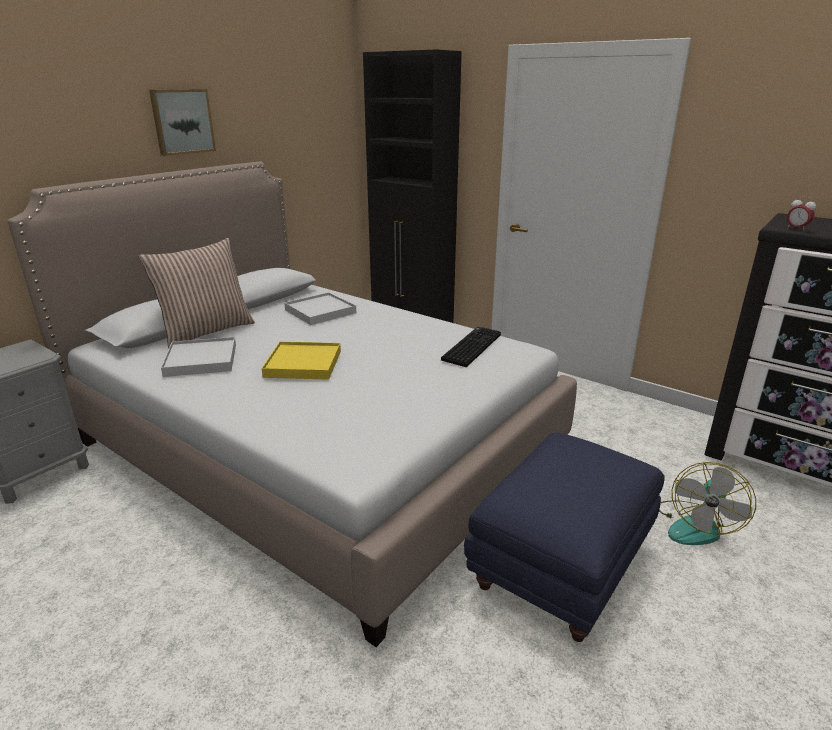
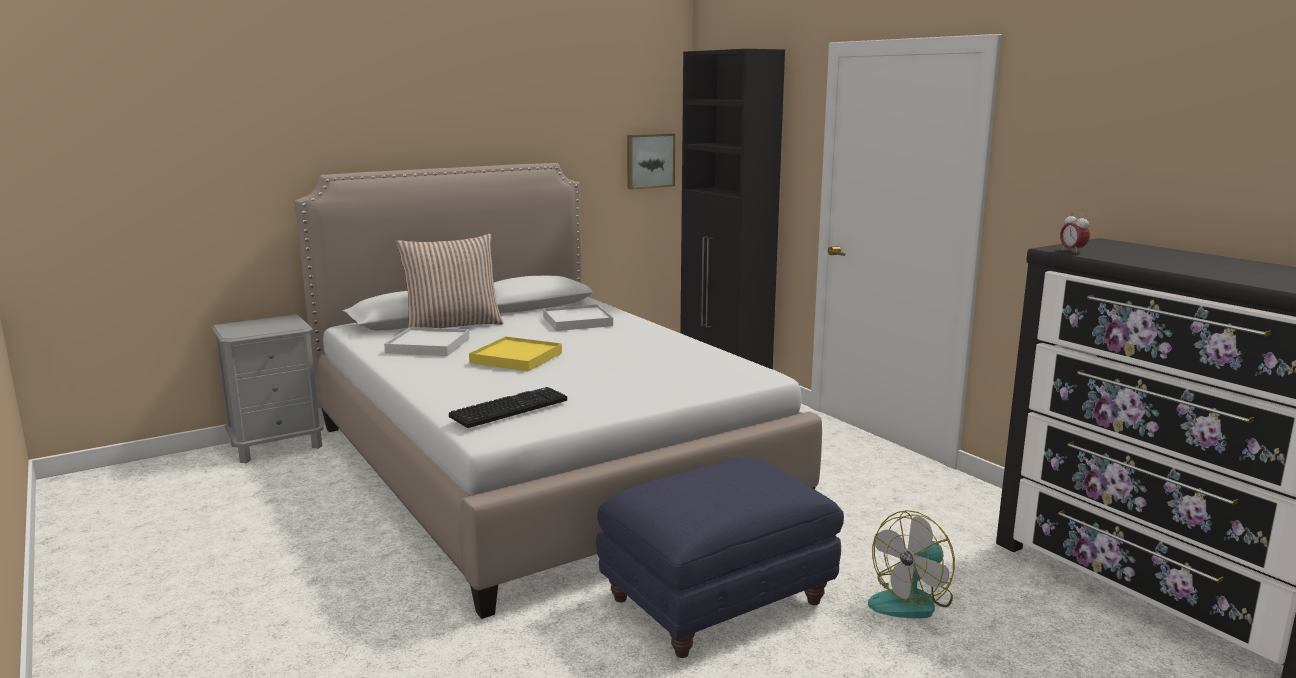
camera: 20 degrees right, 10 degrees down
picture [149,89,216,156] -> picture moved to [627,133,675,190]
keyboard [441,327,501,367] -> keyboard moved to [449,387,567,428]

